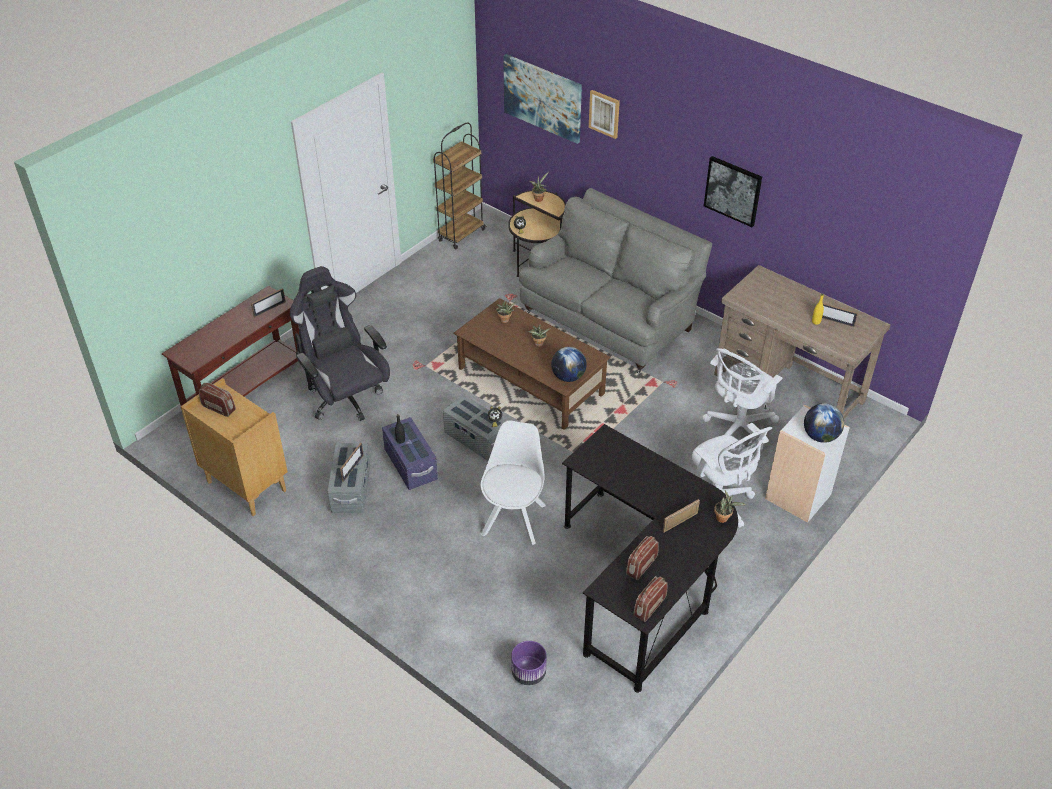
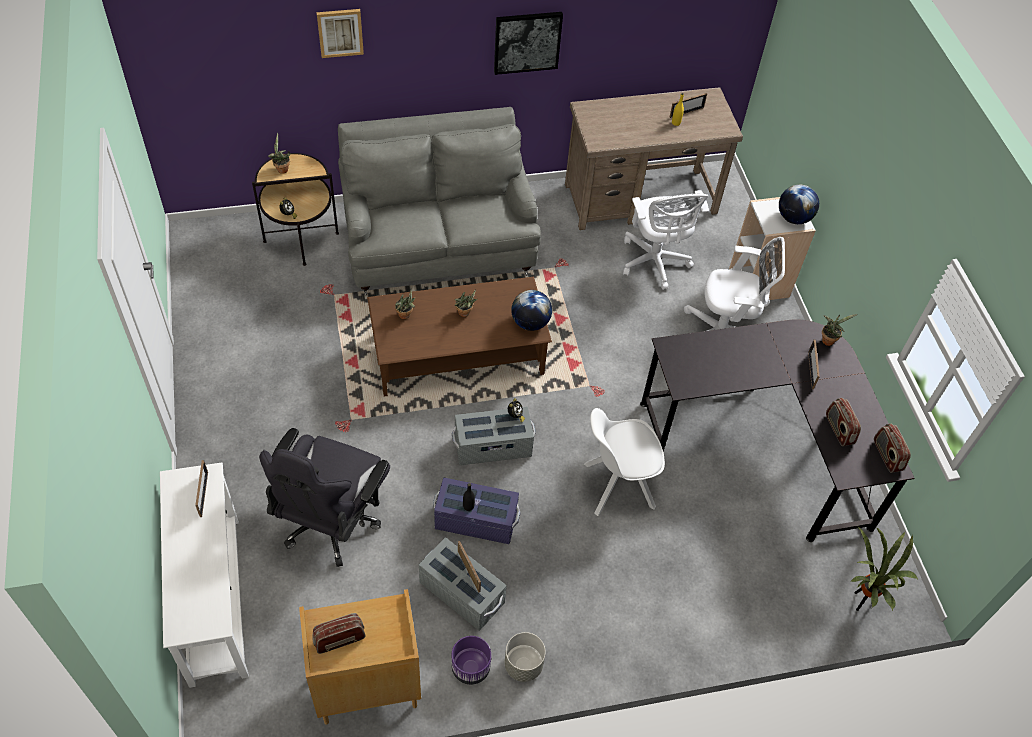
camera: 55 degrees left, 10 degrees up
brown console table [162,286,299,406] -> white console table [160,462,249,688]
black office chair [290,266,390,421] -> black office chair turned 75 degrees counterclockwise [259,428,390,567]
brown cart [433,122,487,249] -> none
white chair [481,421,546,545] -> white chair turned 60 degrees counterclockwise [584,408,665,516]
picture [503,54,582,144] -> none
purple planter [511,641,547,685] -> purple planter moved to [451,636,491,685]
none -> grey planter [505,632,546,682]
none -> potted plant [850,527,918,612]

